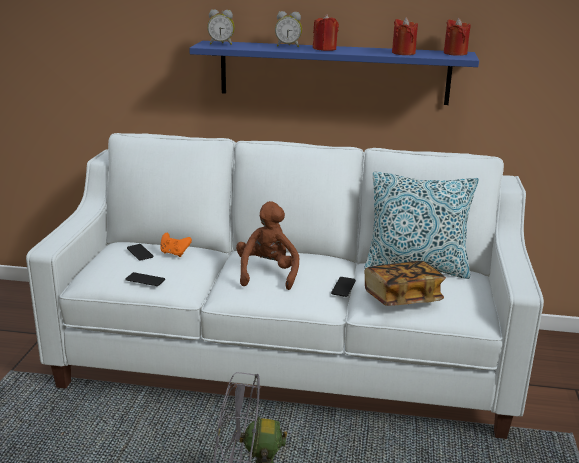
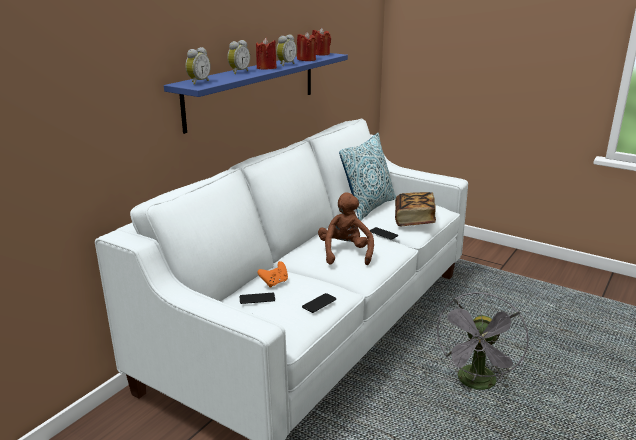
camera: 65 degrees left, 0 degrees up
brown plush toy [236,201,299,290] -> brown plush toy turned 60 degrees clockwise [318,193,374,265]
none -> alarm clock [276,34,297,66]

